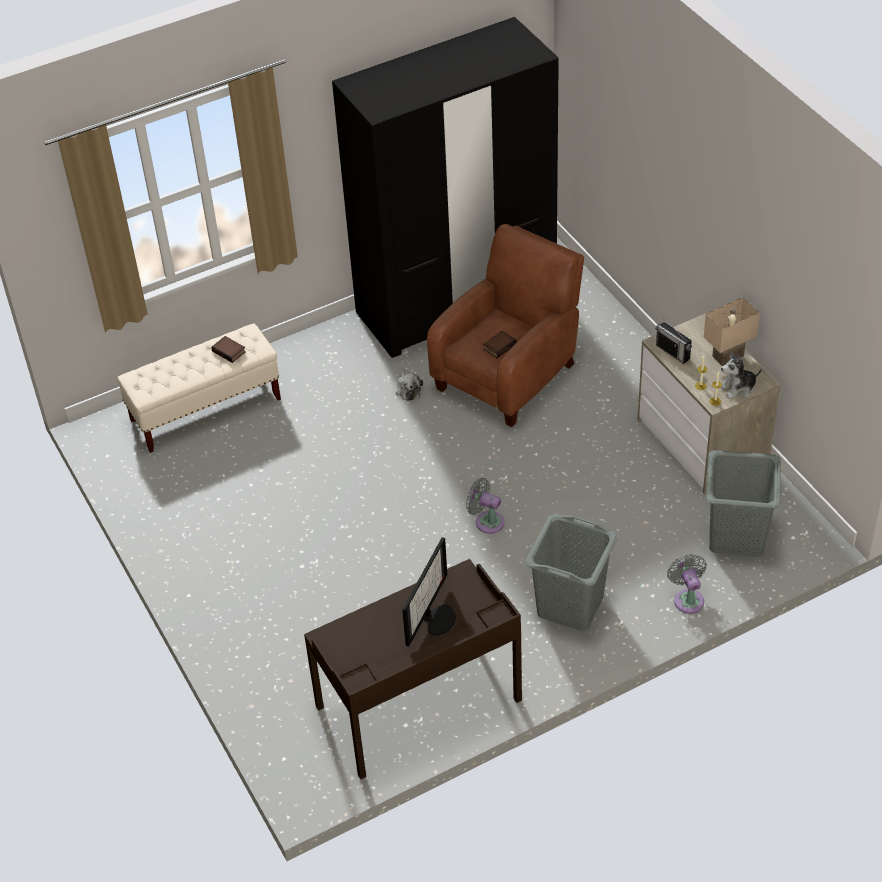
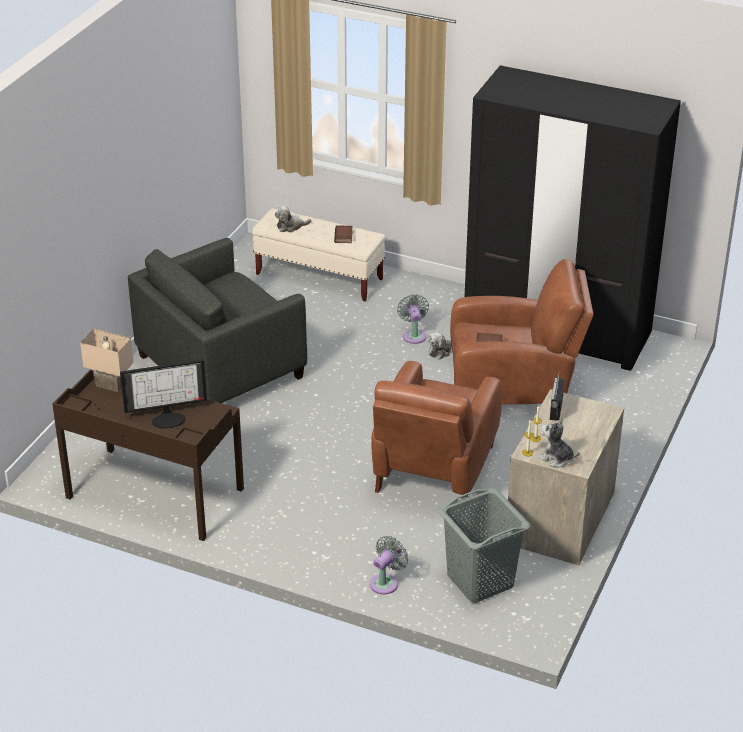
camera: 50 degrees right, 10 degrees down
grey fan [466,478,504,534] -> grey fan moved to [397,294,429,344]
grey laundry basket [525,514,618,631] -> none
beige table lamp [704,297,760,366] -> beige table lamp moved to [80,329,134,392]
none -> grey armchair [128,238,307,403]
none -> plush toy [275,205,311,232]
none -> brown armchair [371,361,502,499]

